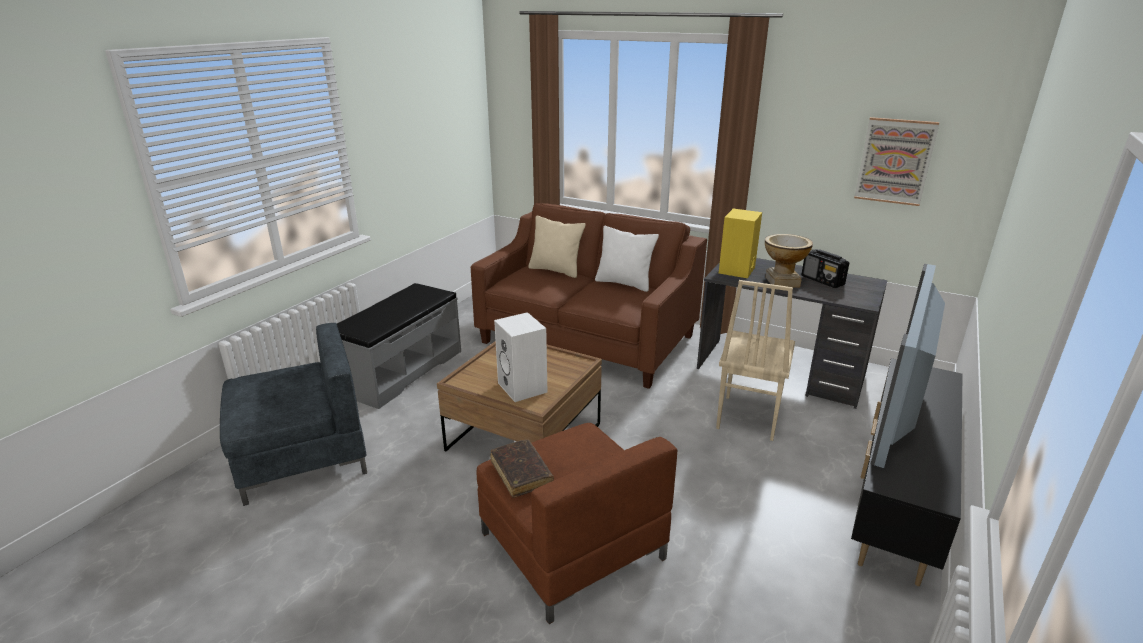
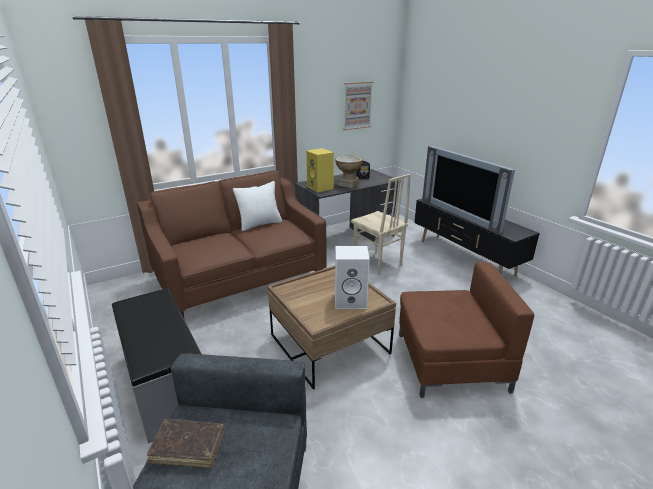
camera: 60 degrees left, 0 degrees up
brown book [490,439,554,498] -> brown book moved to [147,419,224,468]
beige pillow [528,215,586,278] -> none

